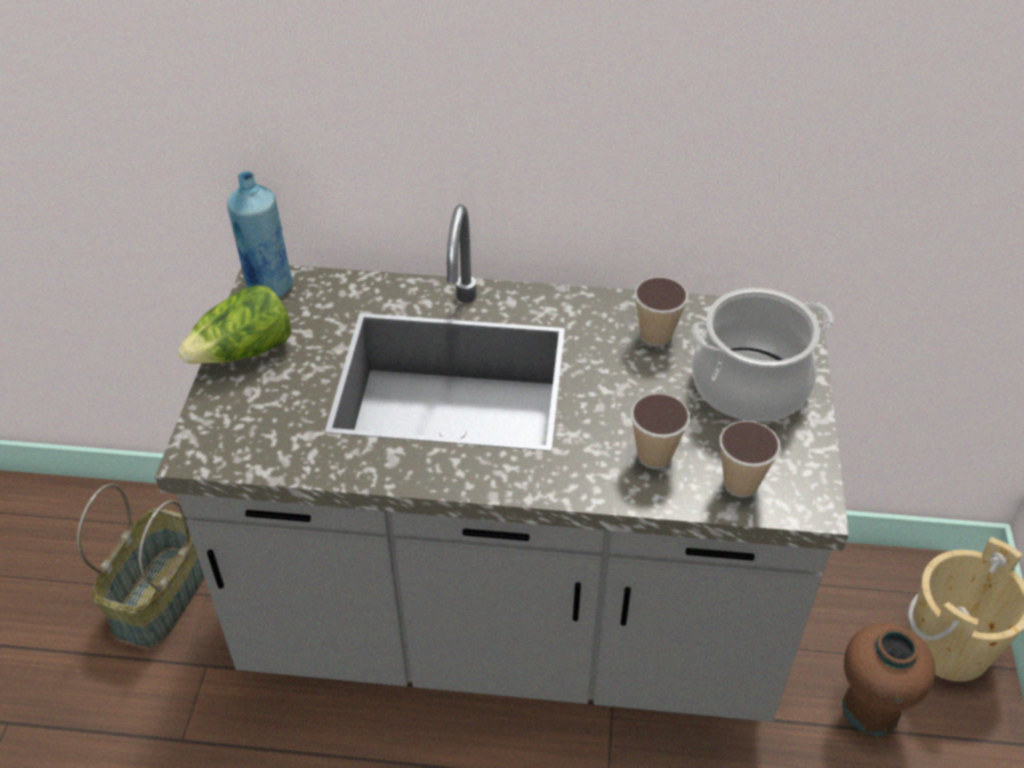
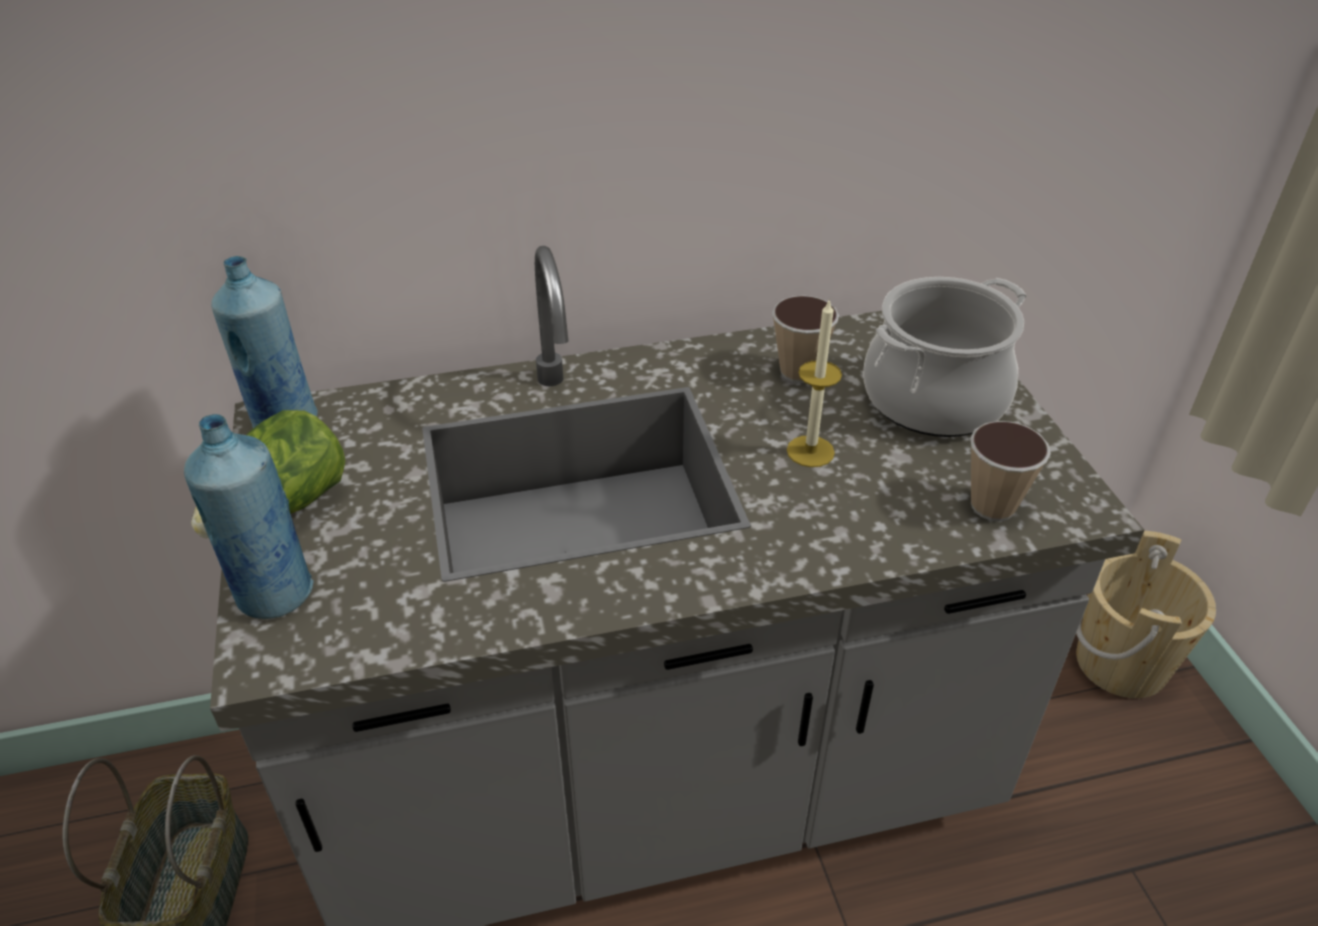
camera: 20 degrees left, 5 degrees down
cup [631,394,690,469] -> none
brown vase [842,623,935,736] -> none
none -> blue bottle [184,414,314,619]
none -> candle [787,299,842,467]

